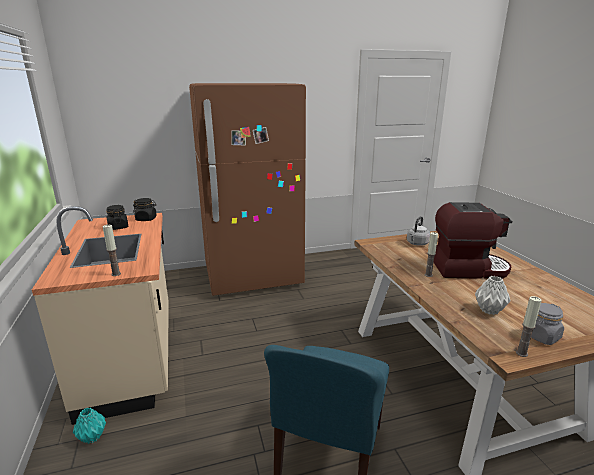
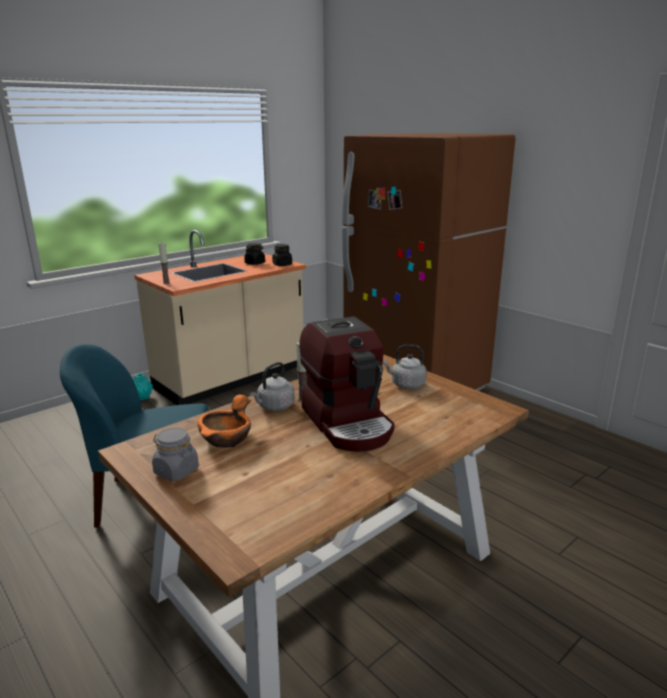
camera: 65 degrees right, 0 degrees up
grey vase [475,276,511,315] -> orange bowl [197,395,251,448]
candle [516,296,542,357] -> none
none -> grey kettle [250,362,295,411]

